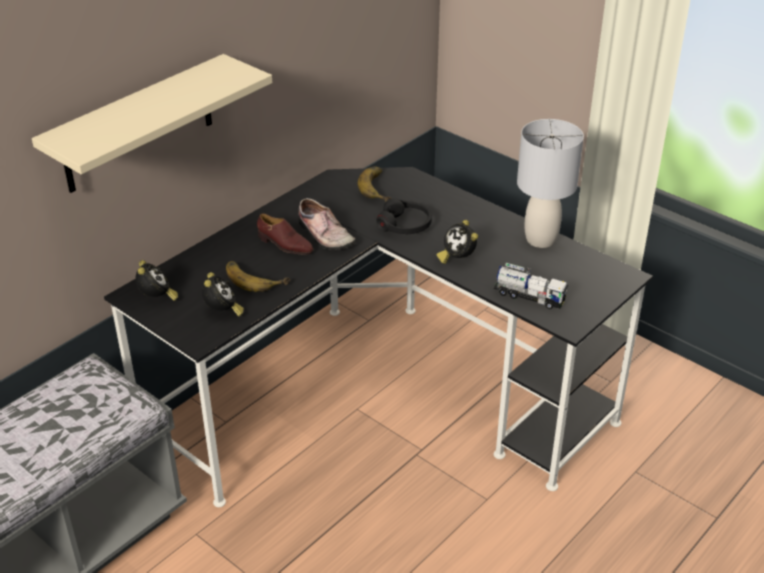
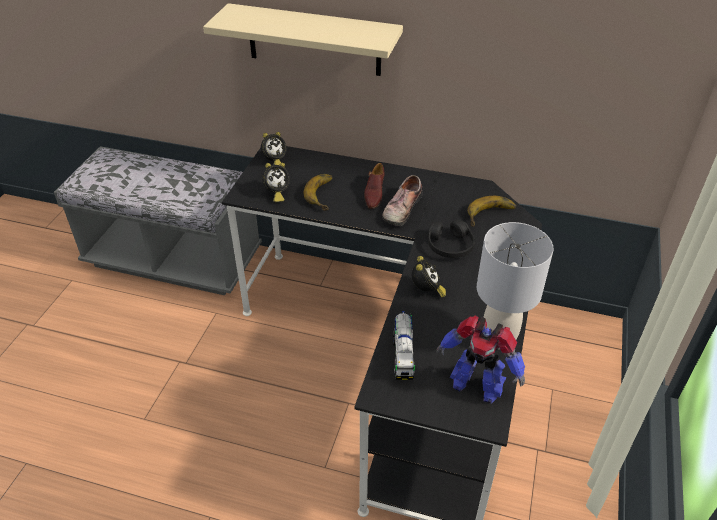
camera: 65 degrees right, 5 degrees up
alarm clock [436,220,478,264] -> alarm clock turned 150 degrees clockwise [412,256,446,298]
none -> toy robot [436,316,525,403]

